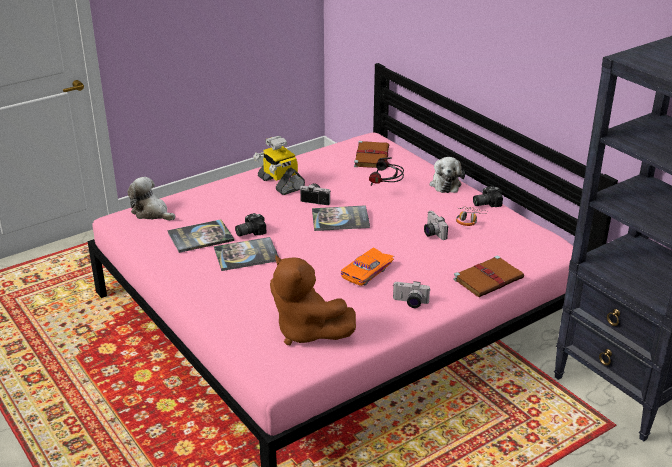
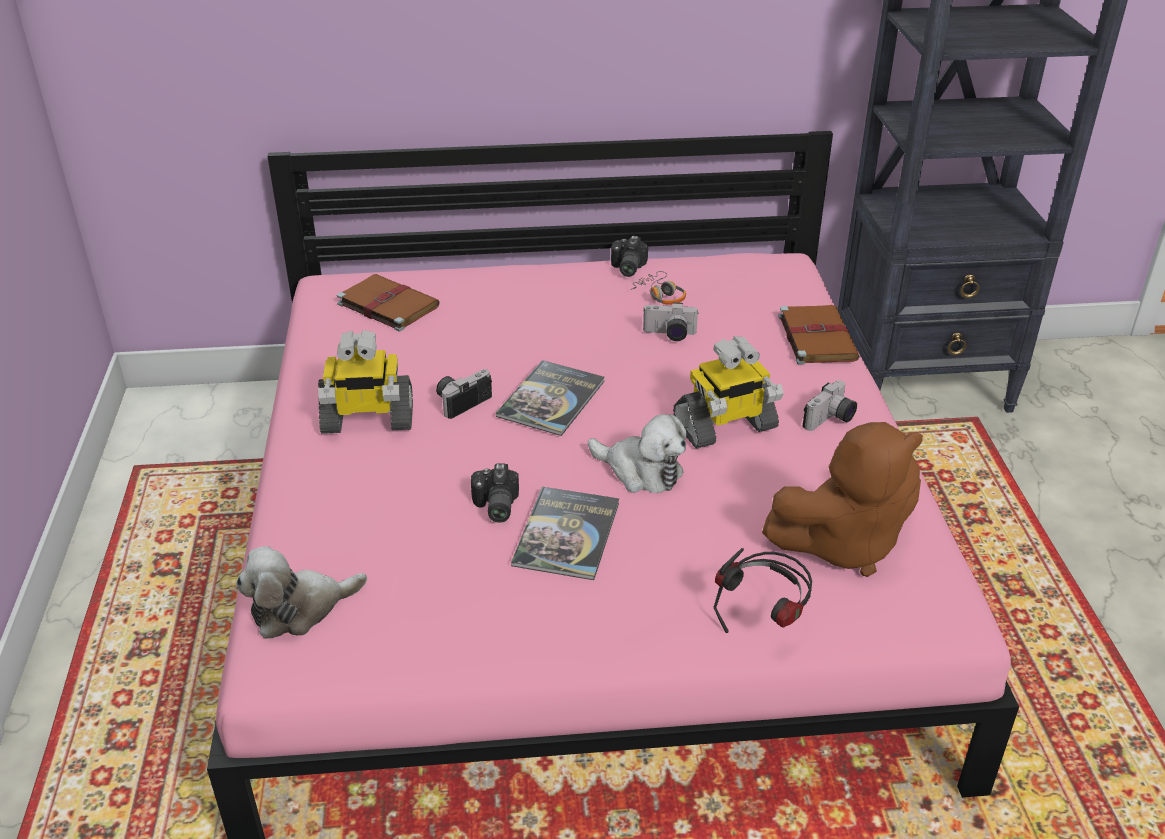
camera: 60 degrees left, 5 degrees up
book [167,219,234,253] -> none
orange toy car [341,248,394,286] -> toy robot [673,336,783,449]
headphones [369,157,404,186] -> headphones moved to [714,548,812,633]
plush toy [430,157,465,193] -> plush toy moved to [588,414,687,493]

